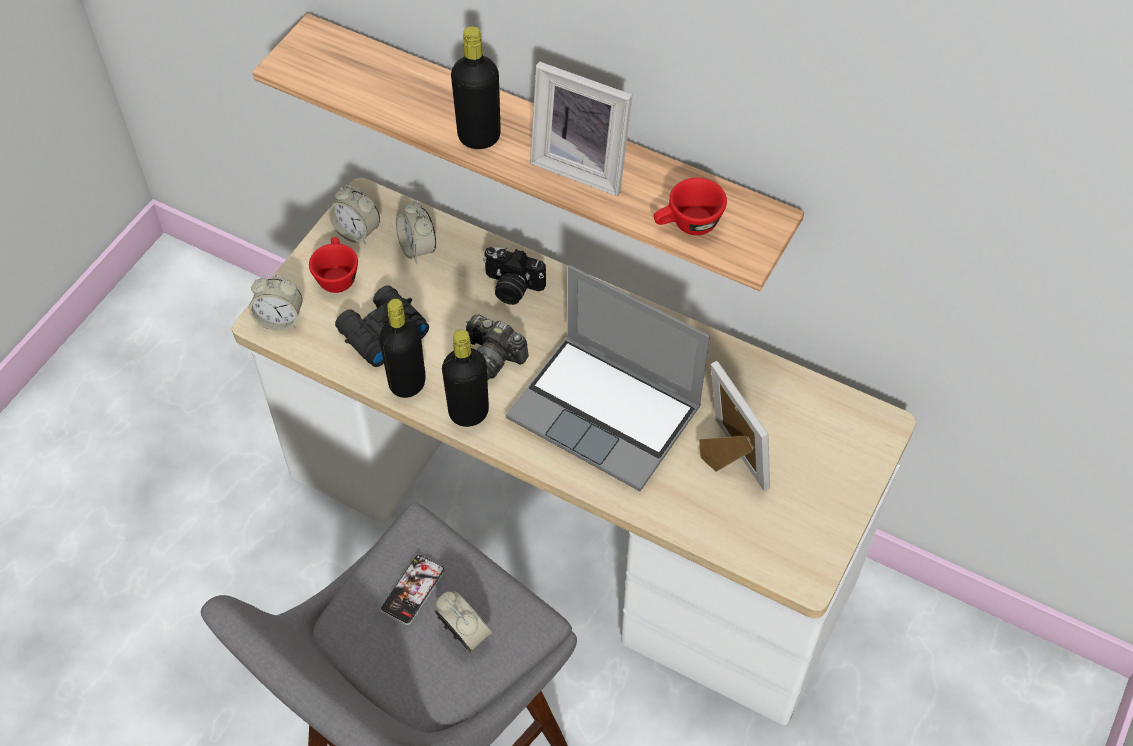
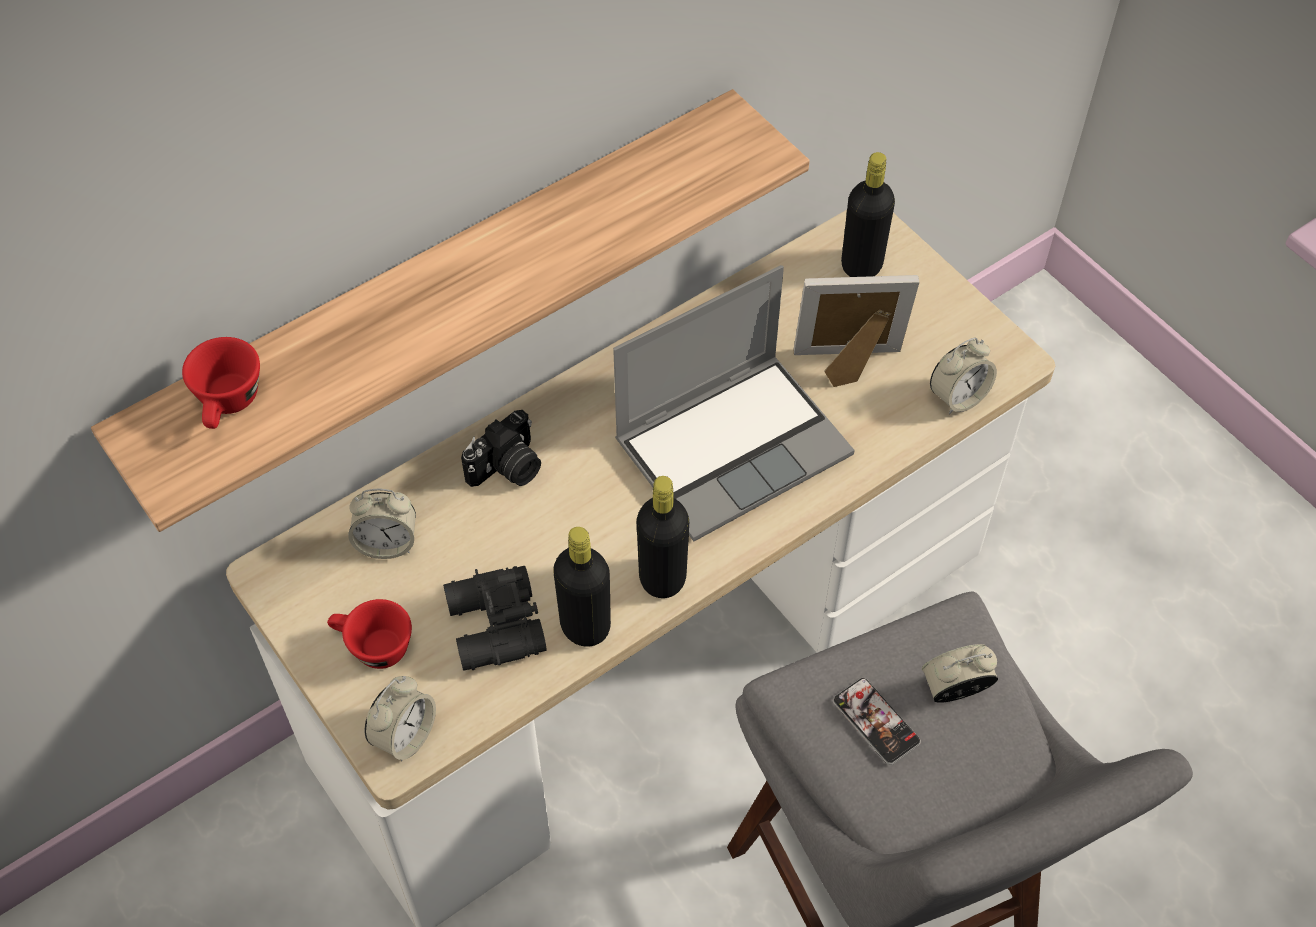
camera: 65 degrees left, 0 degrees up
alarm clock [328,185,380,245] -> alarm clock moved to [930,337,997,415]
black bottle [451,26,501,149] -> black bottle moved to [841,152,895,277]
camera [466,314,529,381] -> none
picture frame [530,61,632,196] -> none
red cup [654,178,727,235] -> red cup moved to [182,337,260,429]

